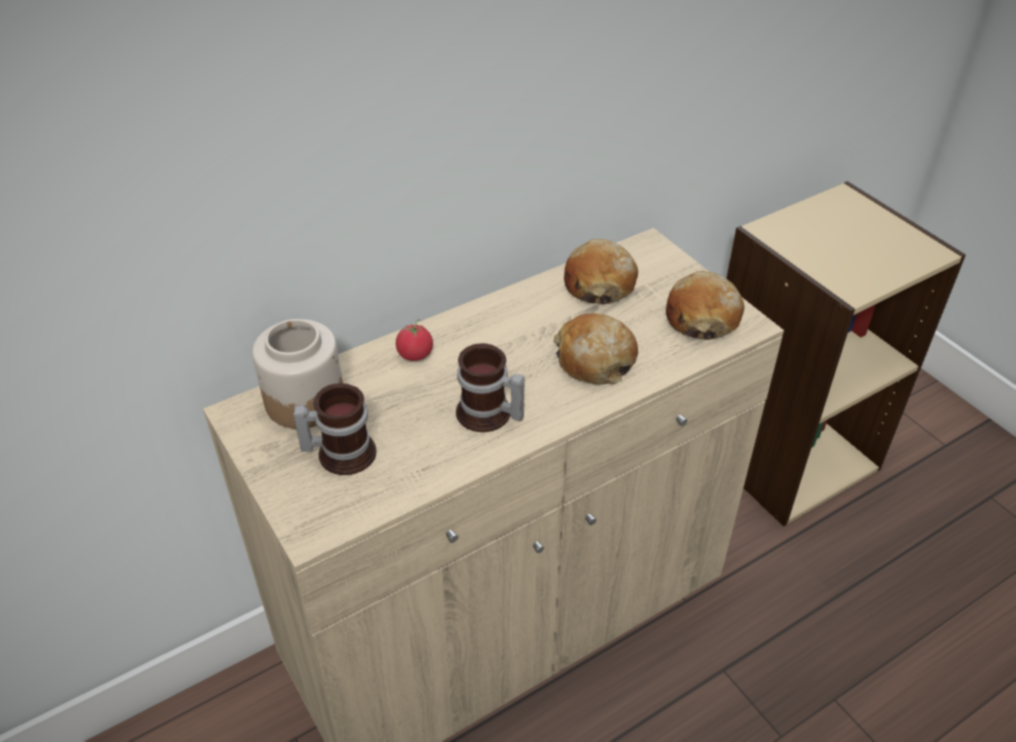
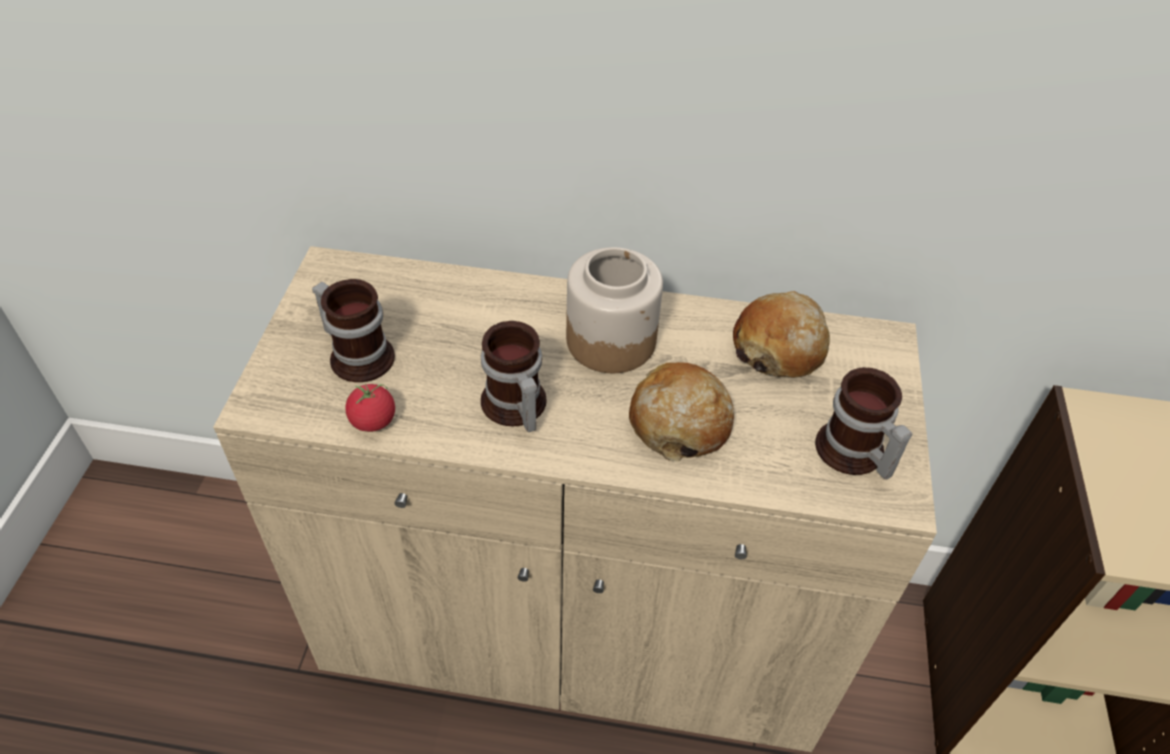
camera: 40 degrees right, 5 degrees up
jar [252,319,343,429] -> jar moved to [566,247,663,373]
tomato [396,319,433,361] -> tomato moved to [345,384,395,432]
bread [666,271,745,340] -> mug [815,367,912,480]

